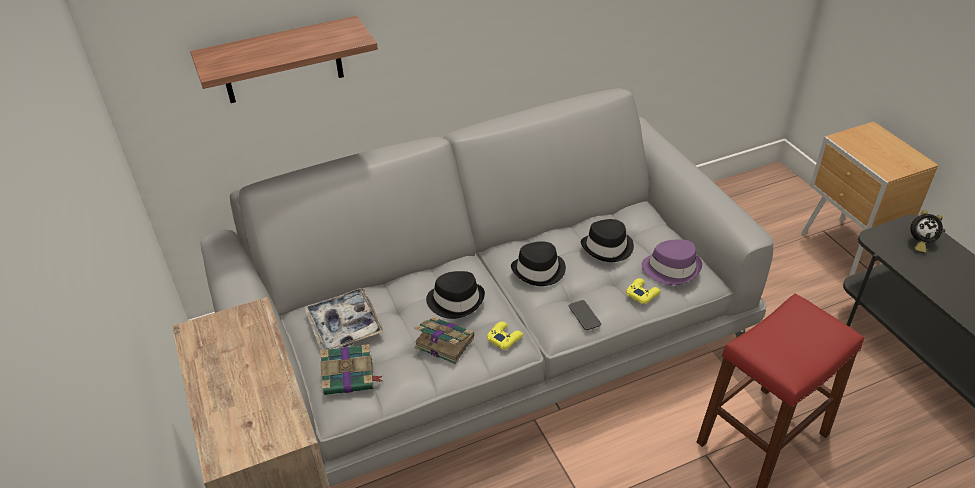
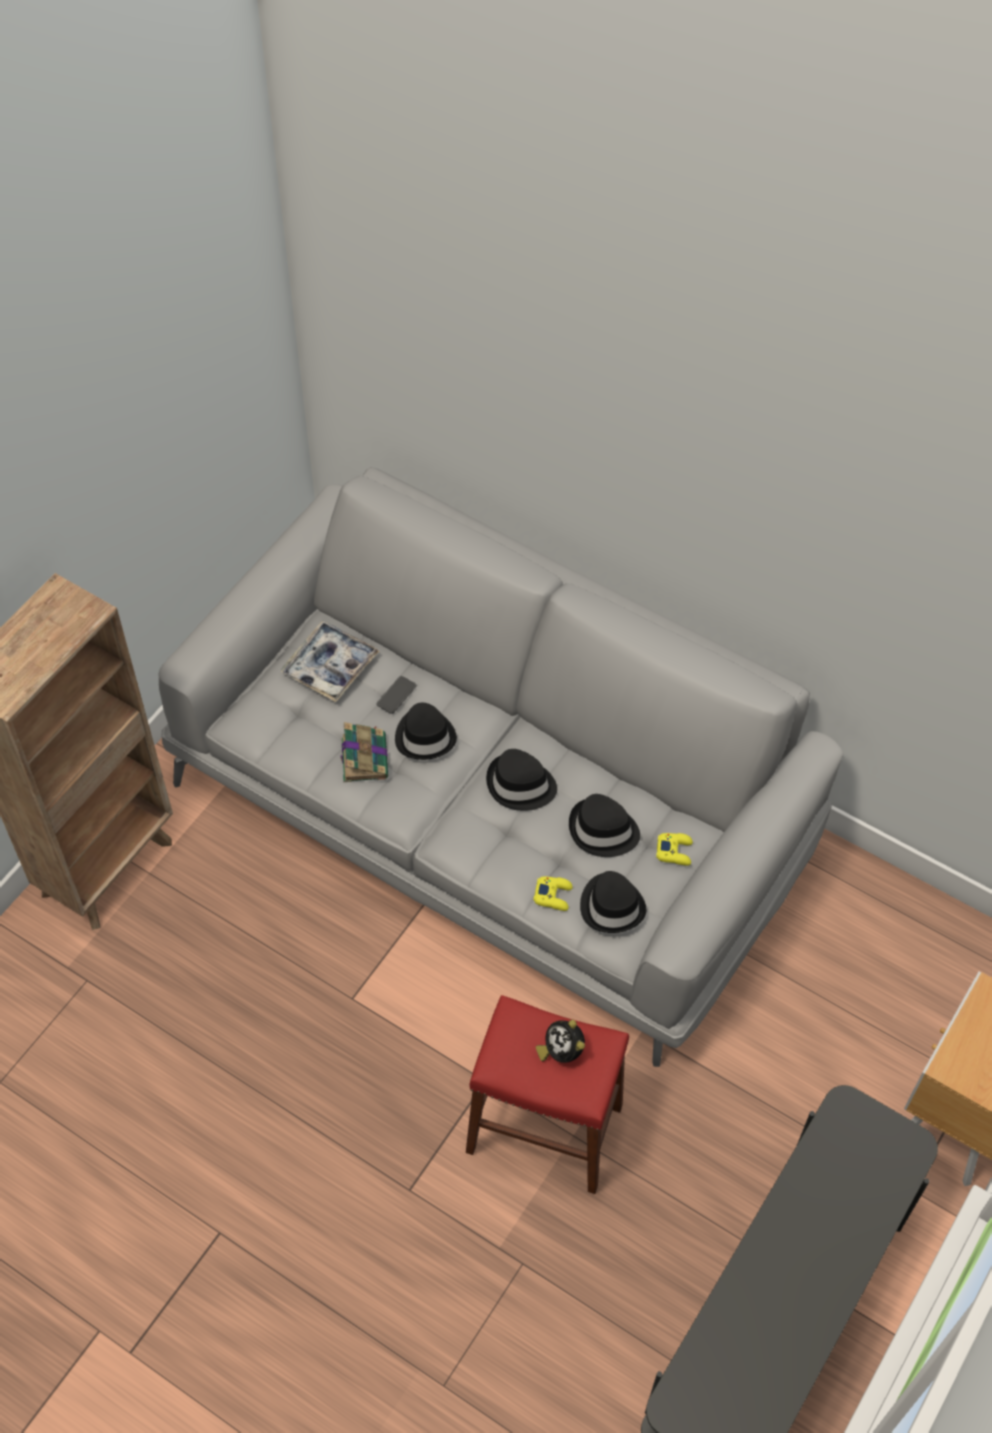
camera: 55 degrees right, 15 degrees up
shelf [190,16,378,103] -> none
book [320,344,382,395] -> none
yellow game controller [487,322,523,350] -> yellow game controller moved to [656,833,693,866]
phone [569,300,601,330] -> phone moved to [377,676,416,714]
purple hat [641,239,702,285] -> black hat [580,871,646,933]
alarm clock [910,210,943,253] -> alarm clock moved to [536,1020,585,1063]

